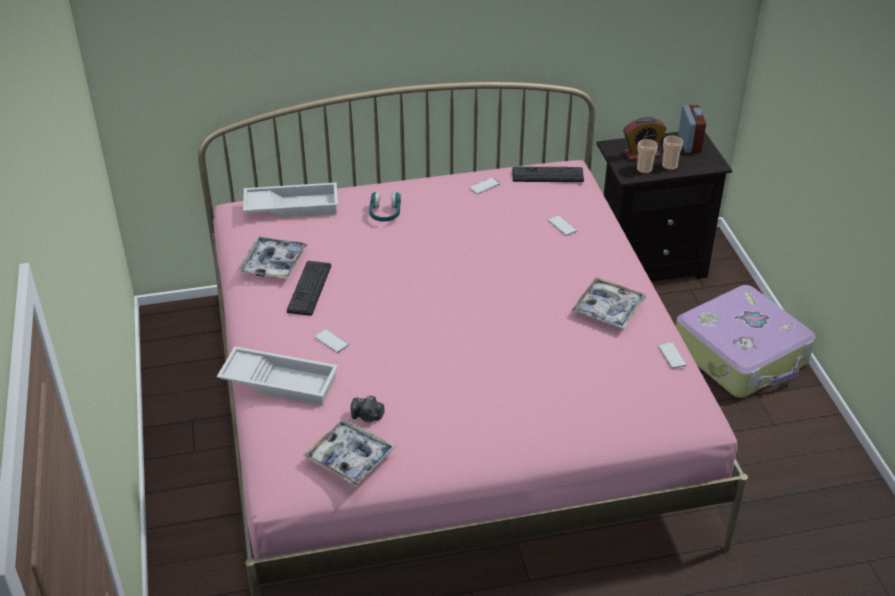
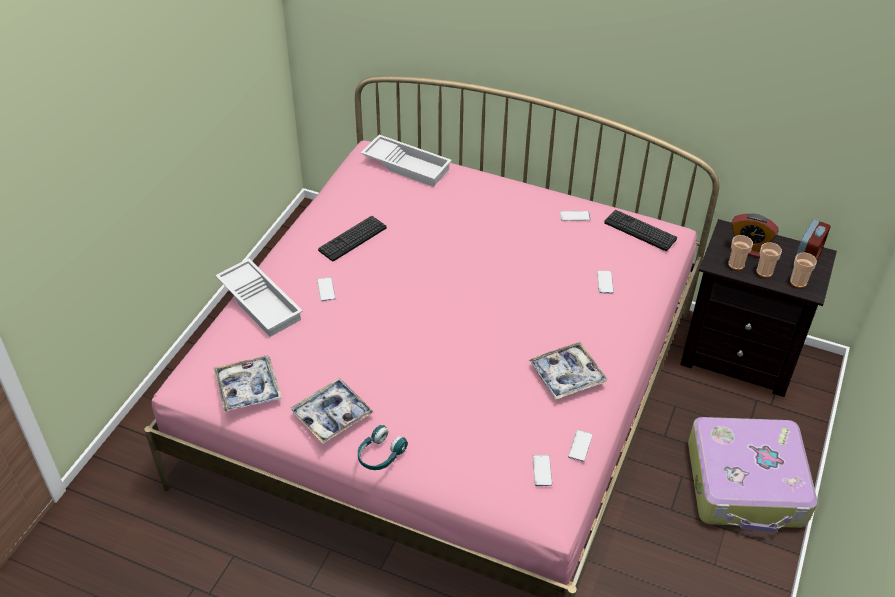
camera: 35 degrees right, 5 degrees up
tray [238,236,308,279] -> tray moved to [290,378,374,444]
camera [350,396,385,422] -> none
turquoise headphones [369,192,401,222] -> turquoise headphones moved to [358,425,408,470]
none -> phone [532,455,552,486]
none -> cup [790,253,817,288]

